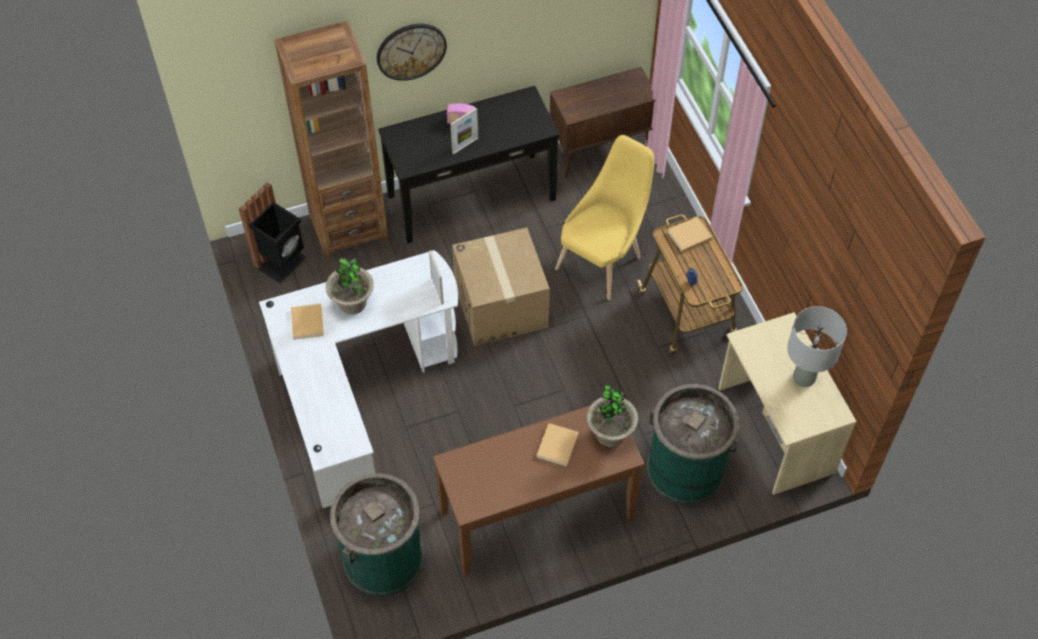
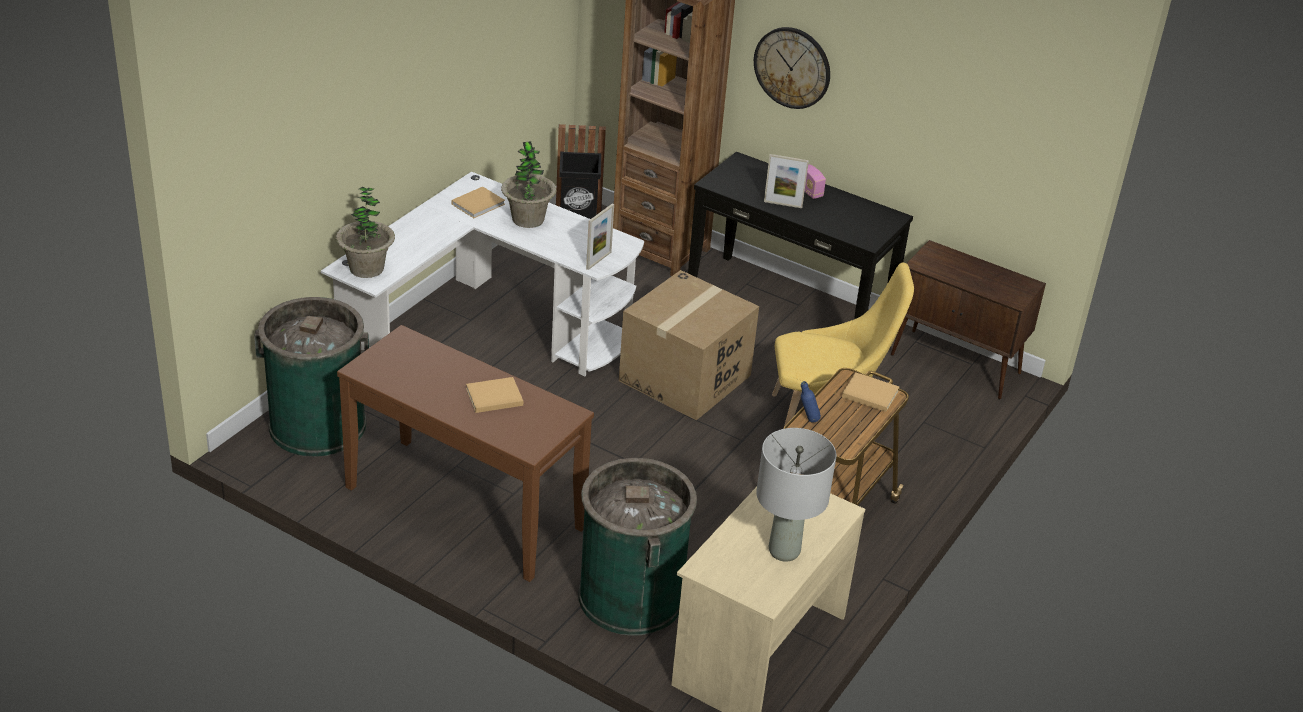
camera: 50 degrees right, 20 degrees down
potted plant [587,384,638,447] -> potted plant moved to [336,187,395,278]

